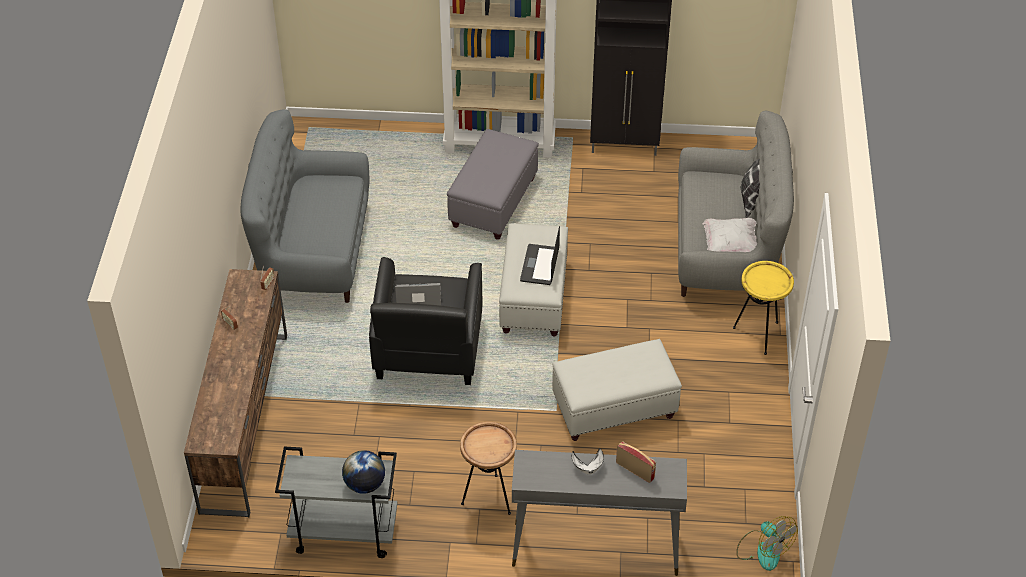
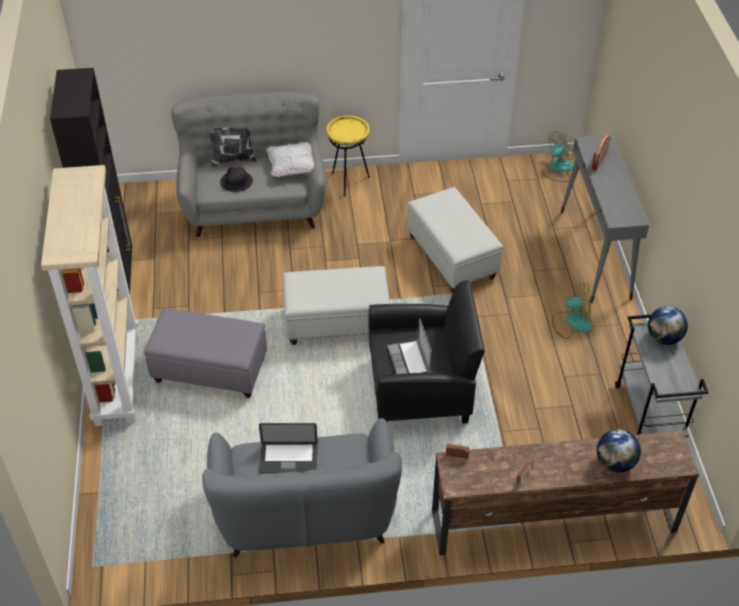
camera: 100 degrees left, 0 degrees up
brown side table [460,422,517,515] -> fan [552,283,592,339]
laptop [520,226,560,285] -> laptop moved to [259,423,318,473]
white bowl [572,448,604,474] -> none
none -> black hat [220,167,253,192]
none -> globe [597,429,641,473]

